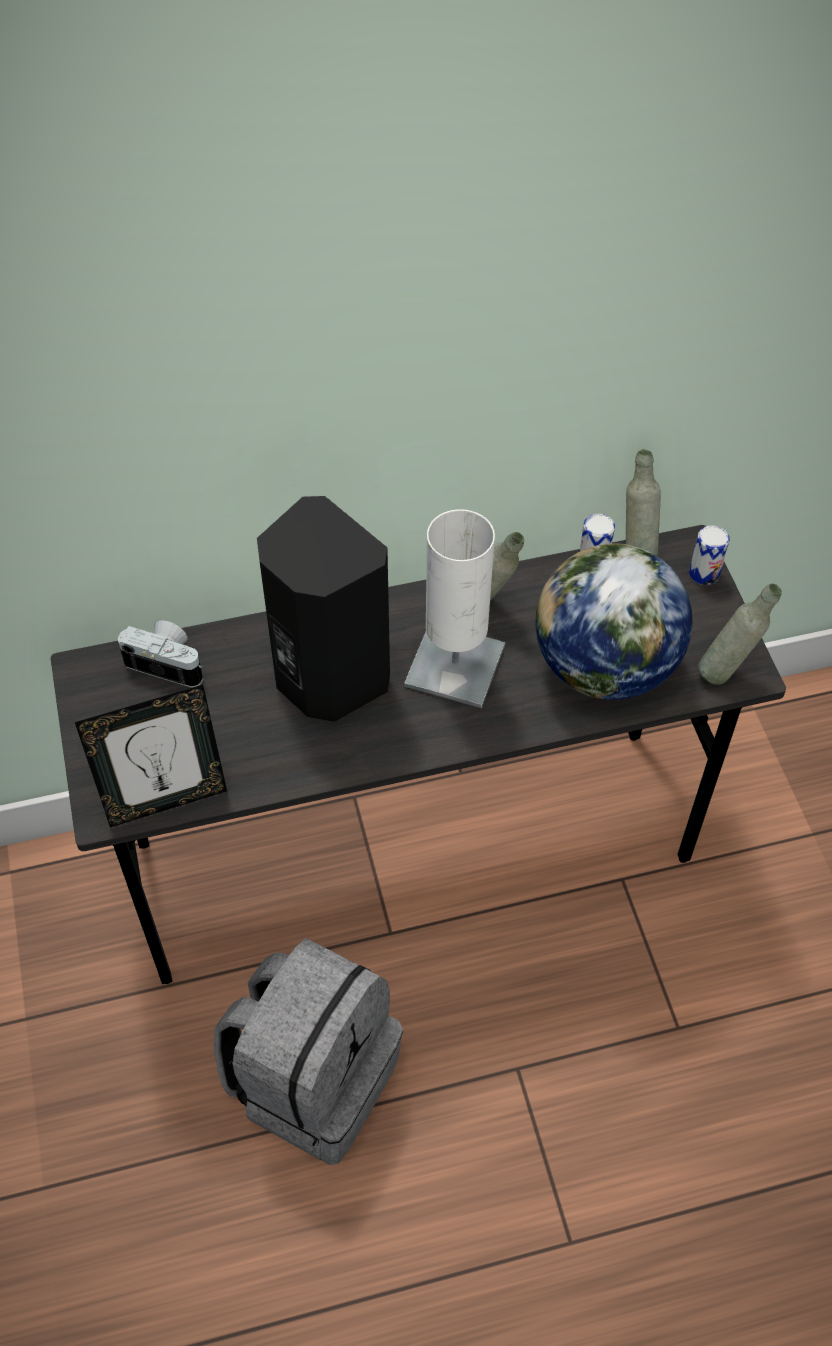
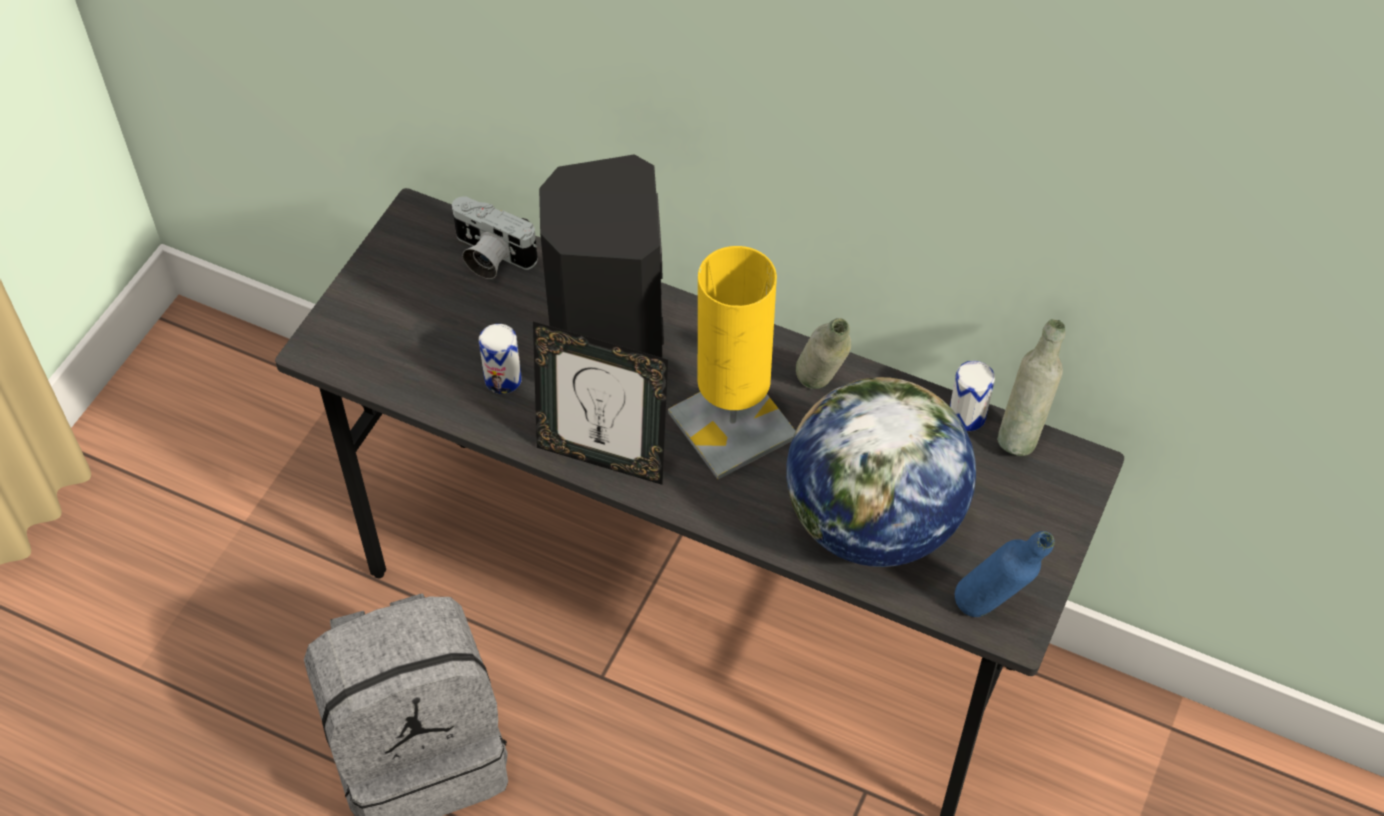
camera: 40 degrees right, 0 degrees up
picture frame [75,685,227,827] -> picture frame moved to [533,321,668,485]
camera [118,620,203,688] -> camera turned 150 degrees clockwise [452,196,538,279]
white table lamp [404,509,505,708] -> yellow table lamp [668,246,795,479]
can [689,525,730,585] -> can moved to [479,324,521,394]
grey bottle [698,584,782,685] -> blue bottle [955,531,1055,617]

